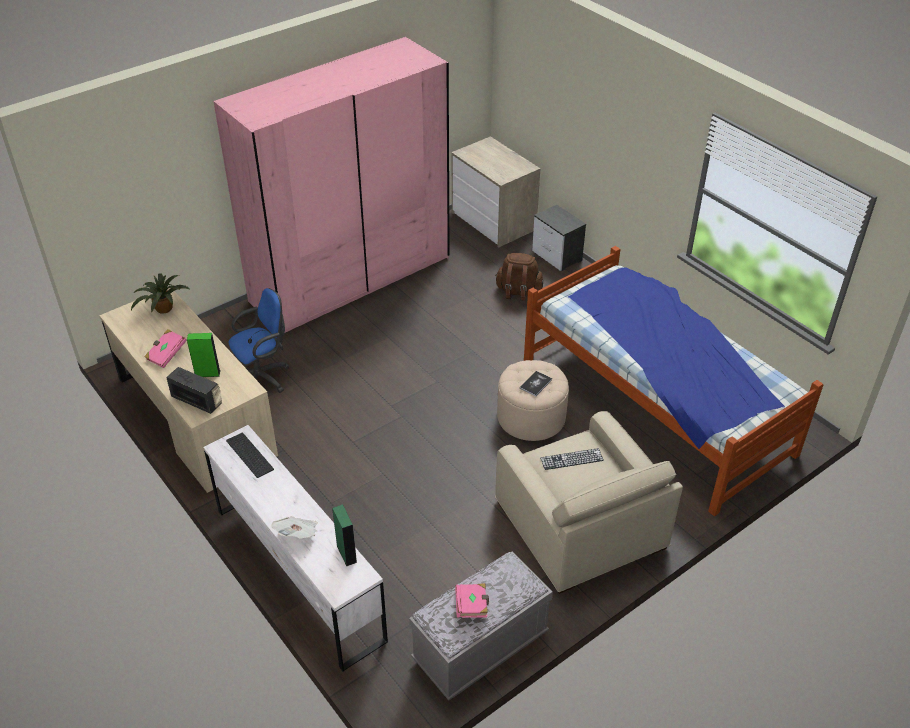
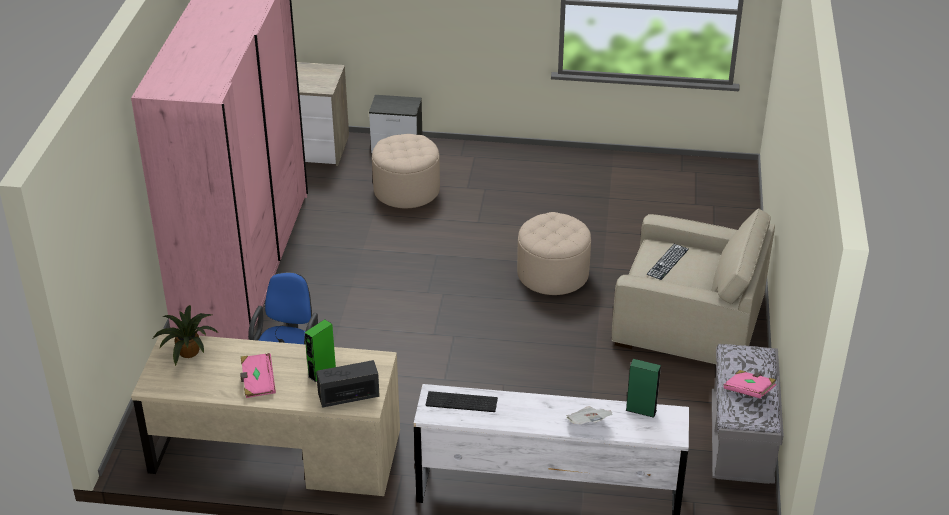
camera: 45 degrees left, 5 degrees down
brown backpack [495,253,543,301] -> beige ottoman [372,134,440,208]
book [520,371,552,397] -> none
bed [524,246,823,516] -> none

